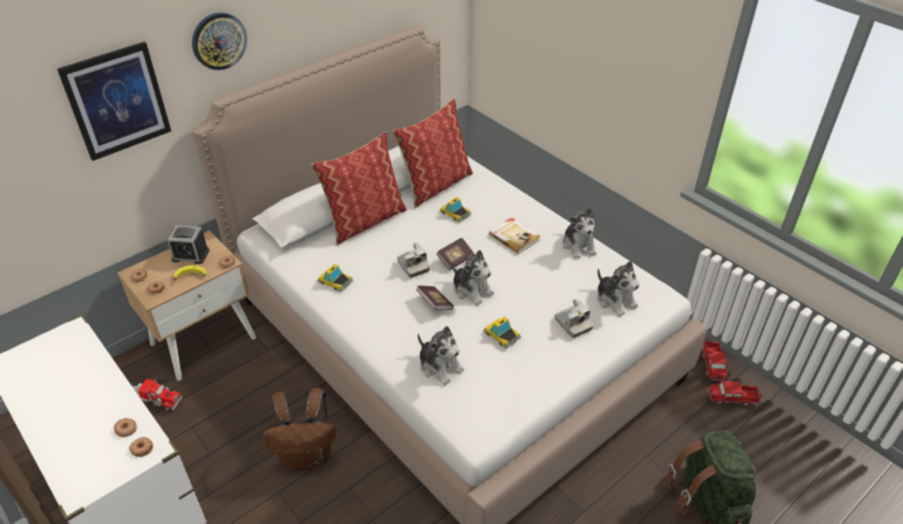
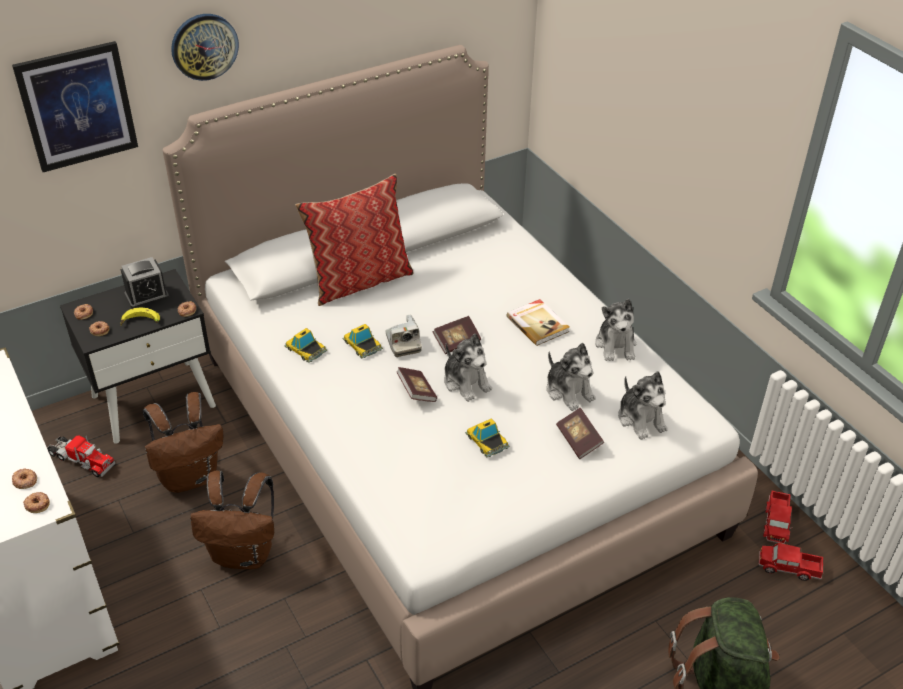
camera: 10 degrees right, 0 degrees up
beige nightstand [117,230,256,381] -> black nightstand [60,269,216,444]
alarm clock [167,225,210,264] -> alarm clock turned 45 degrees counterclockwise [121,257,169,309]
pillow [392,99,473,208] -> none
plush toy [418,326,464,385] -> plush toy moved to [547,343,596,411]
toy car [439,197,472,222] -> toy car moved to [343,324,383,358]
camera [554,298,593,338] -> book [556,408,604,459]
none -> brown backpack [143,392,223,493]

